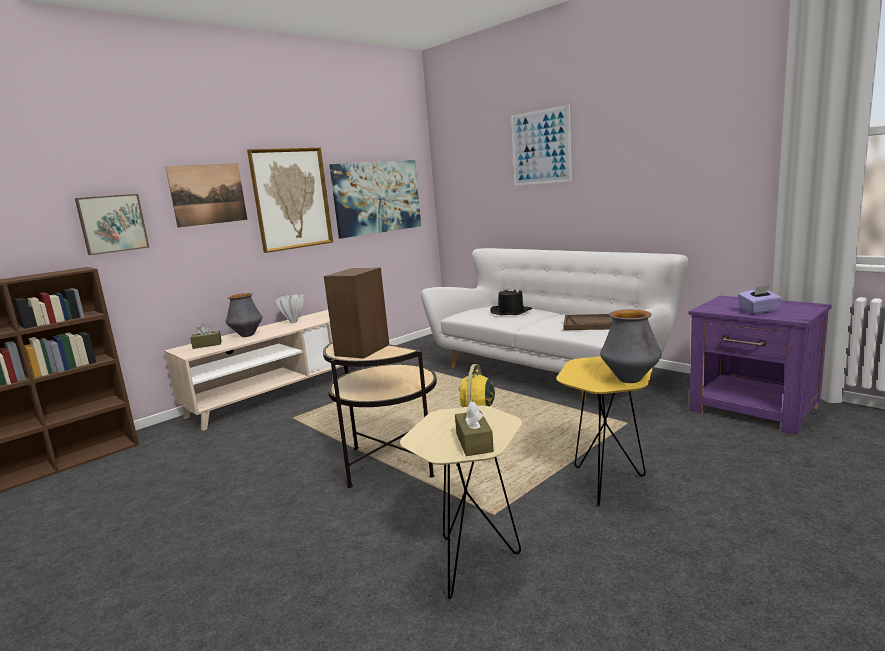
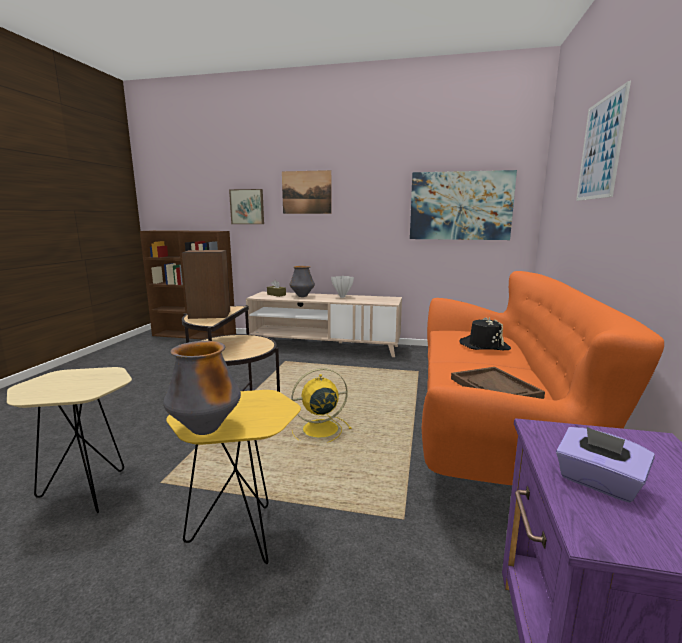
camera: 55 degrees right, 0 degrees up
picture [247,148,333,253] -> none
white sofa [421,248,689,401] -> orange sofa [422,271,664,485]
brown tissue box [455,401,494,456] -> none

